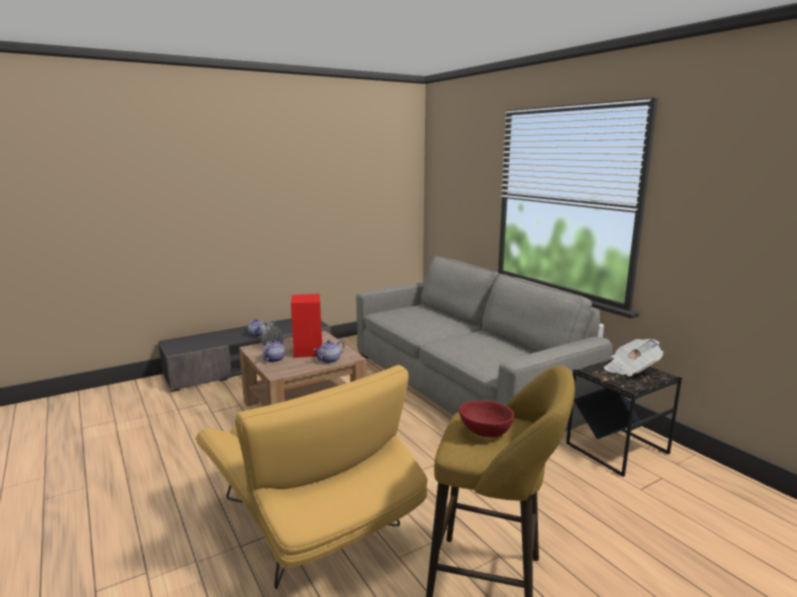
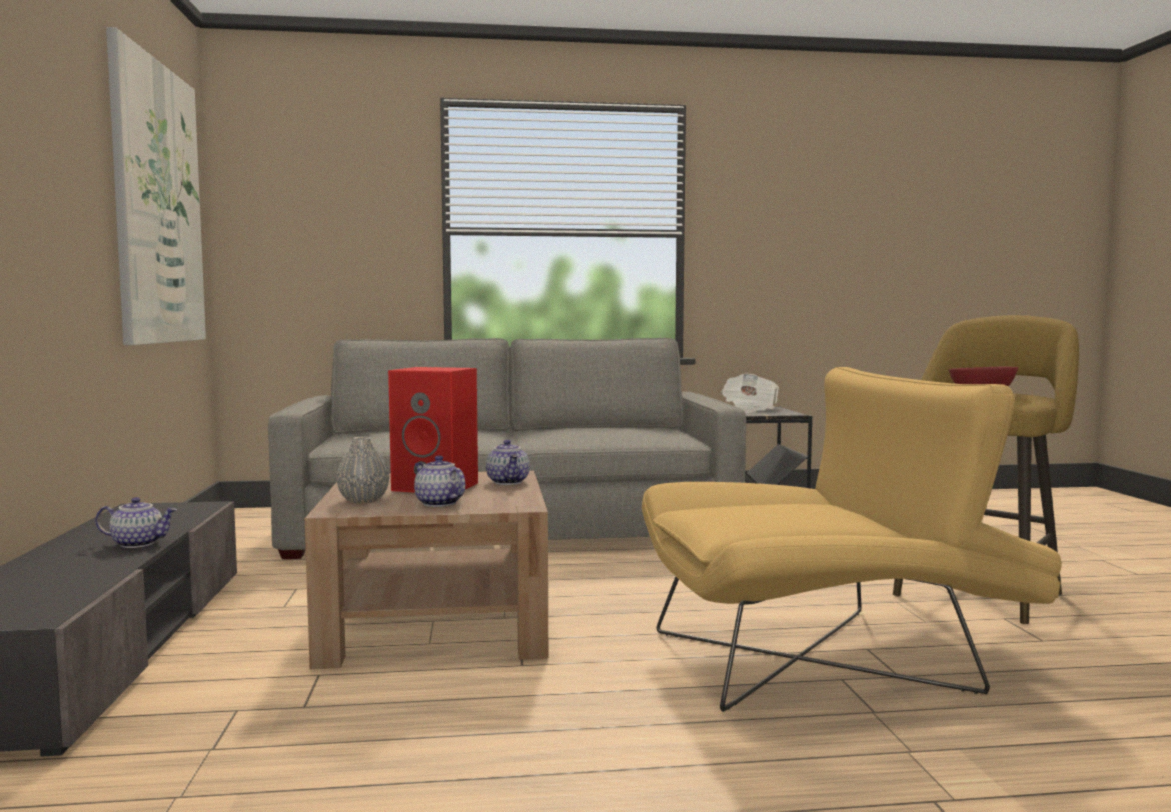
camera: 65 degrees left, 10 degrees down
none -> picture [106,27,206,345]

